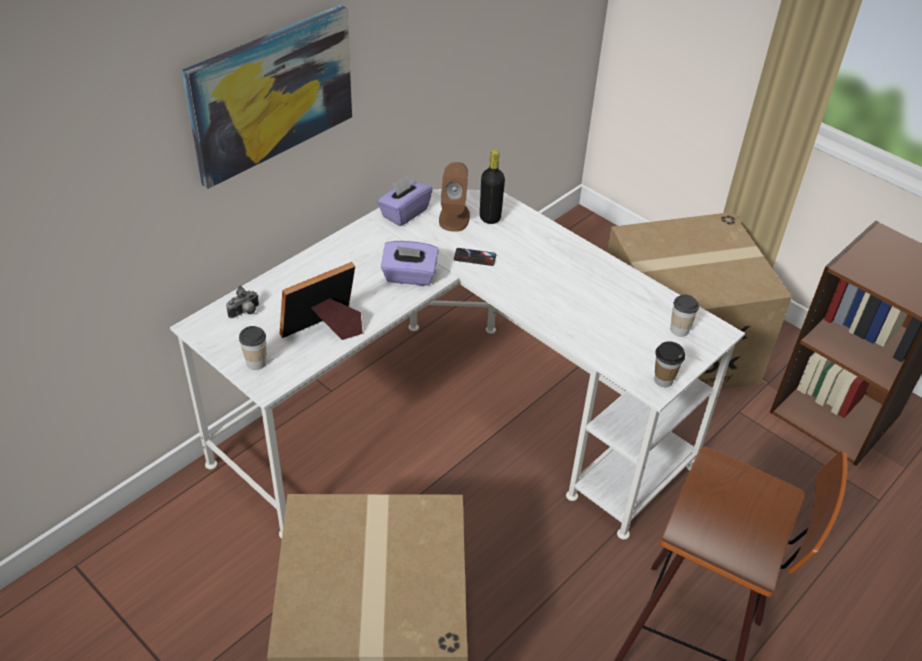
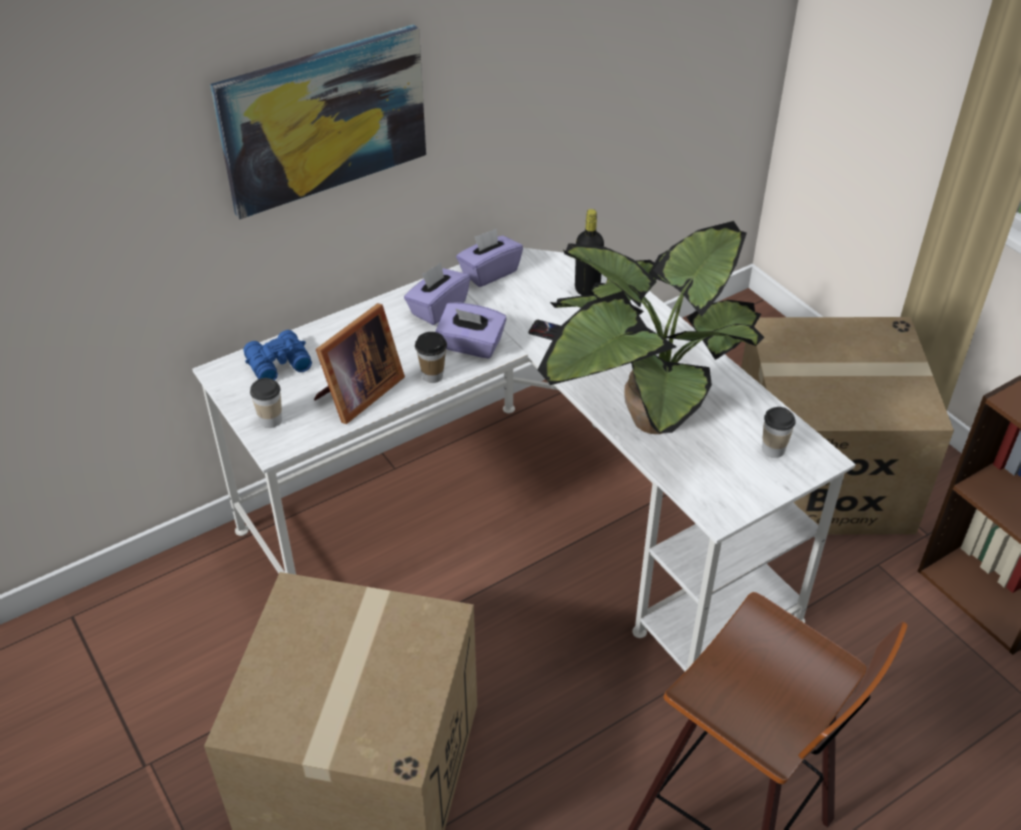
camera: 15 degrees right, 0 degrees up
camera [226,286,259,318] -> blue binoculars [243,330,312,380]
picture frame [279,262,363,340] -> picture frame turned 150 degrees clockwise [314,303,405,424]
brown speaker [439,162,470,232] -> none
cup [654,341,685,387] -> cup moved to [415,332,447,383]
none -> purple tissue box [404,262,470,325]
none -> potted plant [537,221,764,434]

